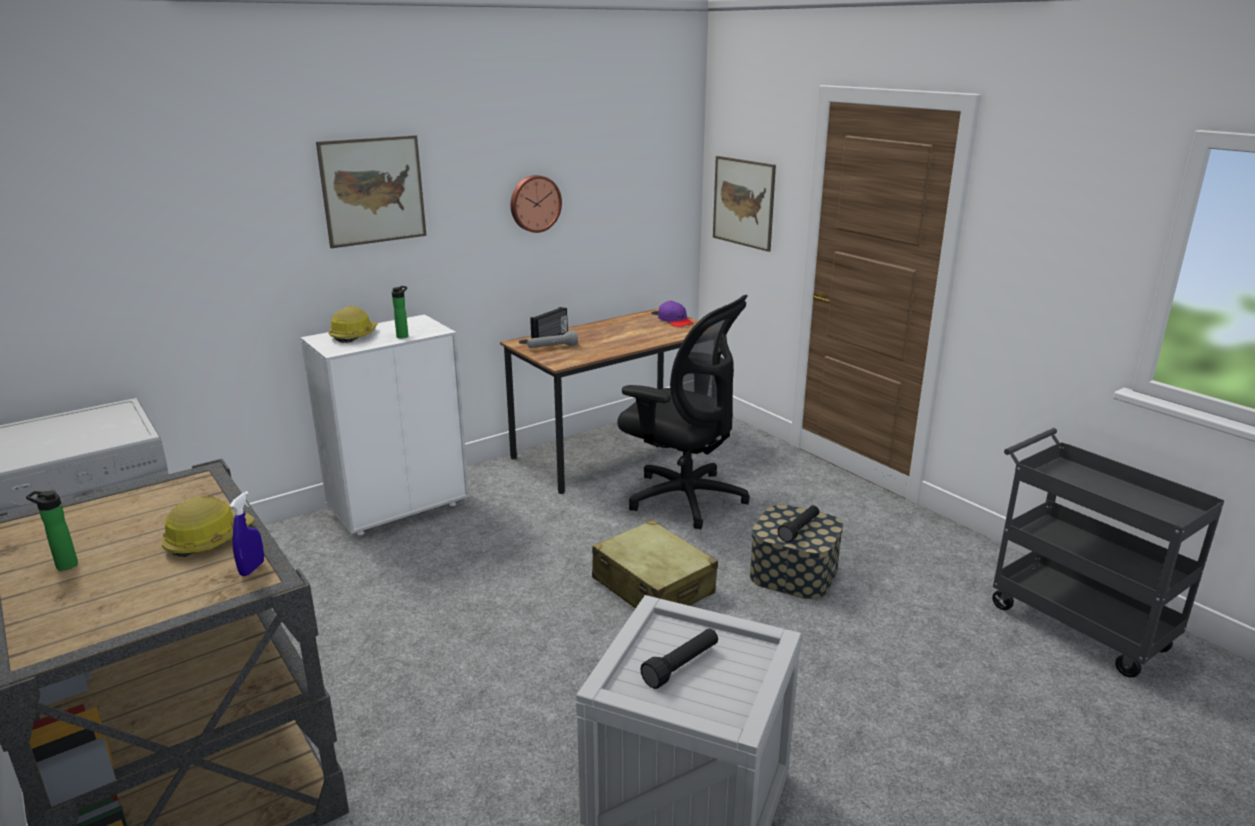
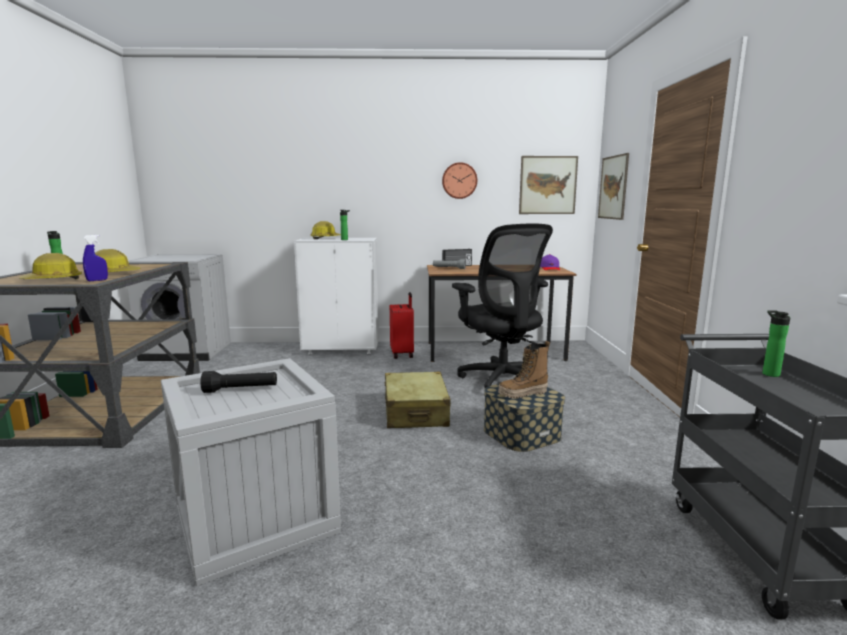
camera: 35 degrees right, 10 degrees down
picture [316,135,427,248] -> picture moved to [519,156,578,214]
black flashlight [777,505,819,542] -> boot [498,341,550,399]
none -> hard hat [19,253,82,279]
none -> red suitcase [390,292,414,359]
none -> bottle [762,310,790,377]

